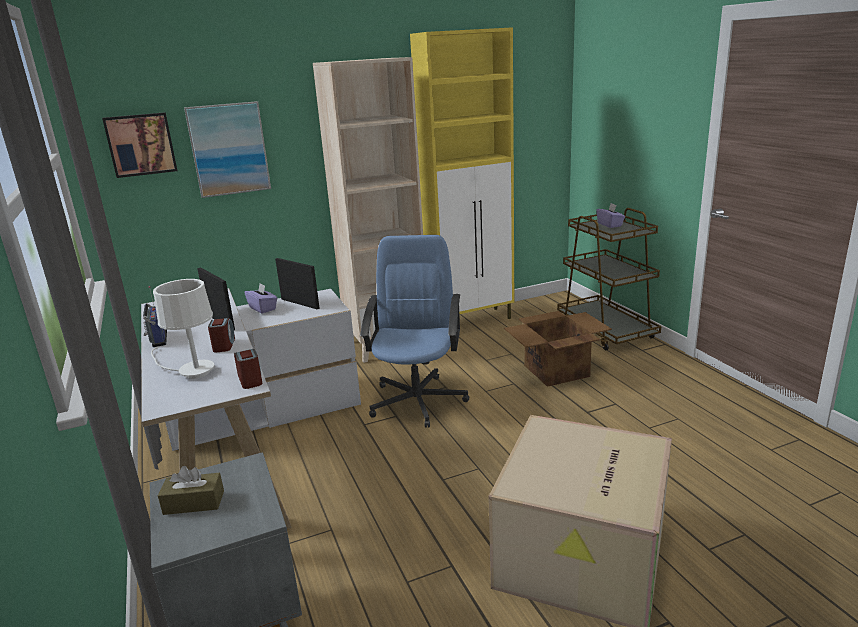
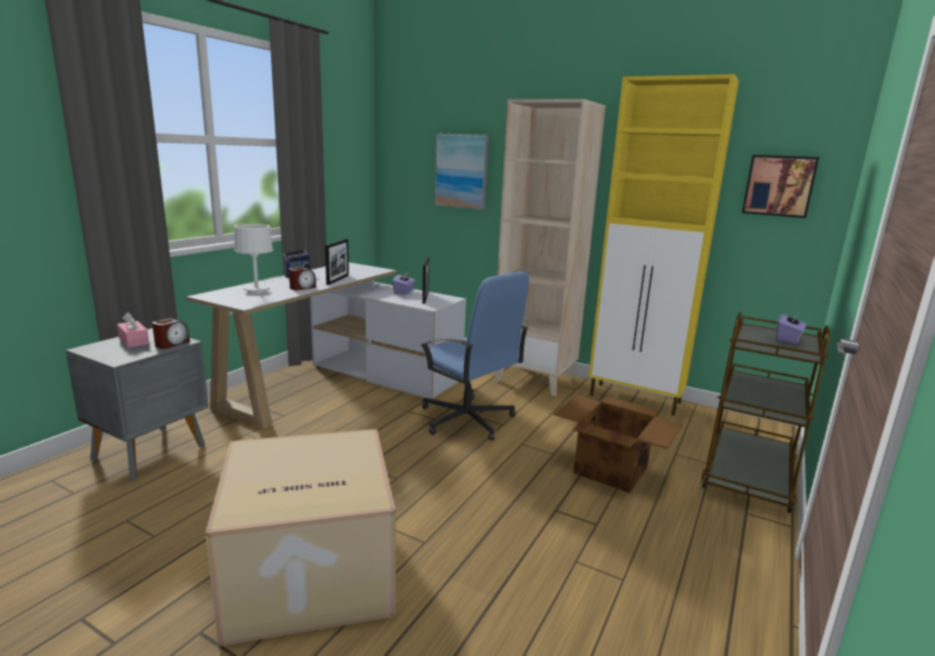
camera: 50 degrees right, 5 degrees down
picture [102,112,177,178] -> picture moved to [742,155,819,218]
brown tissue box [158,466,224,515] -> pink tissue box [117,312,149,348]
alarm clock [234,349,262,389] -> alarm clock moved to [152,318,190,349]
blue office chair [360,235,469,428] -> blue office chair turned 75 degrees clockwise [420,271,529,440]

